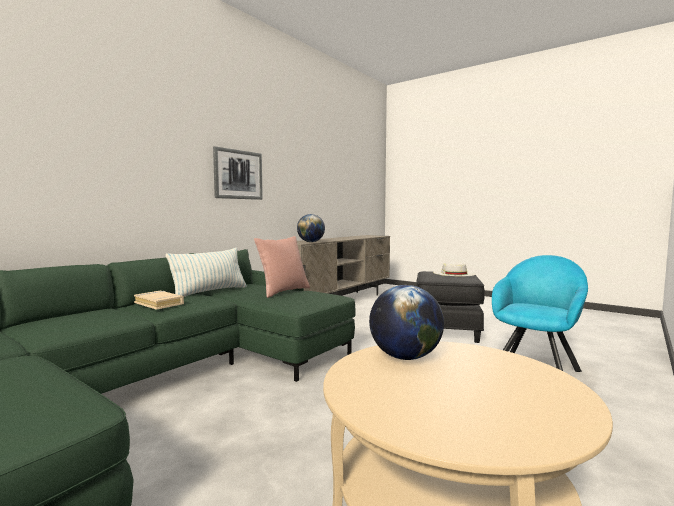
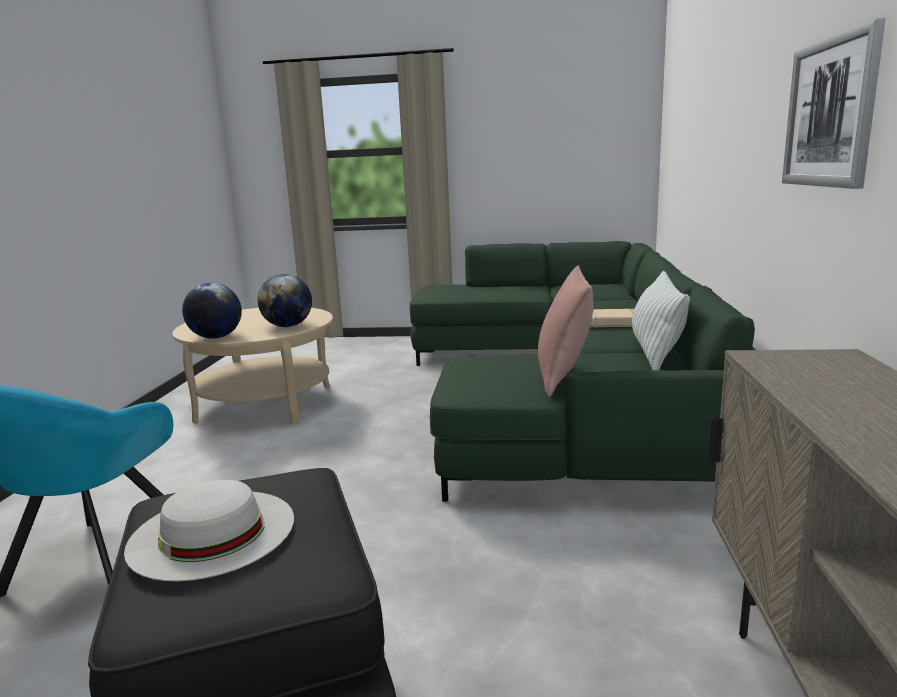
camera: 150 degrees right, 10 degrees up
globe [297,214,325,242] -> globe moved to [182,283,242,339]

